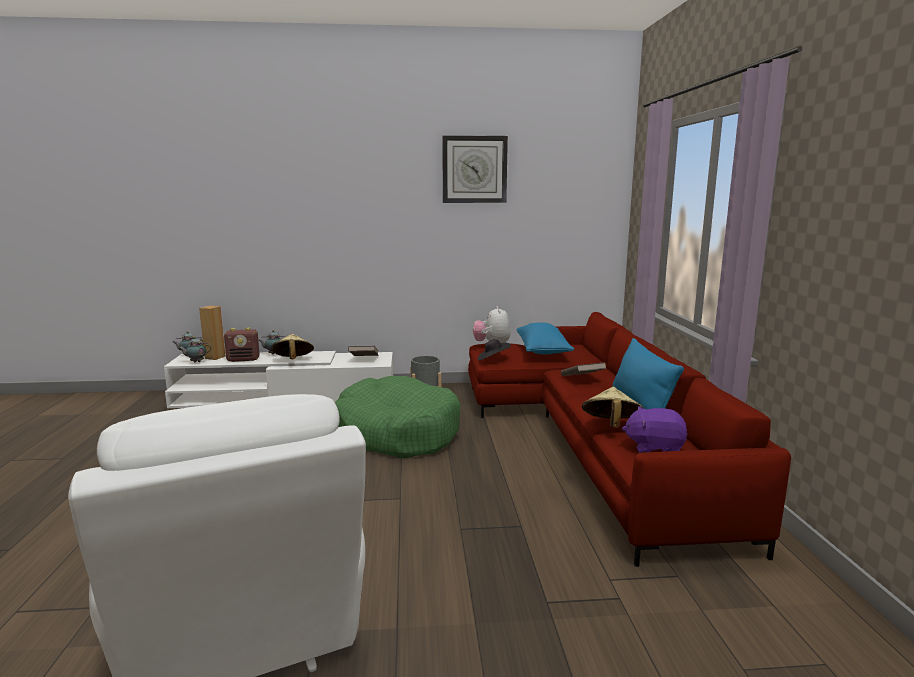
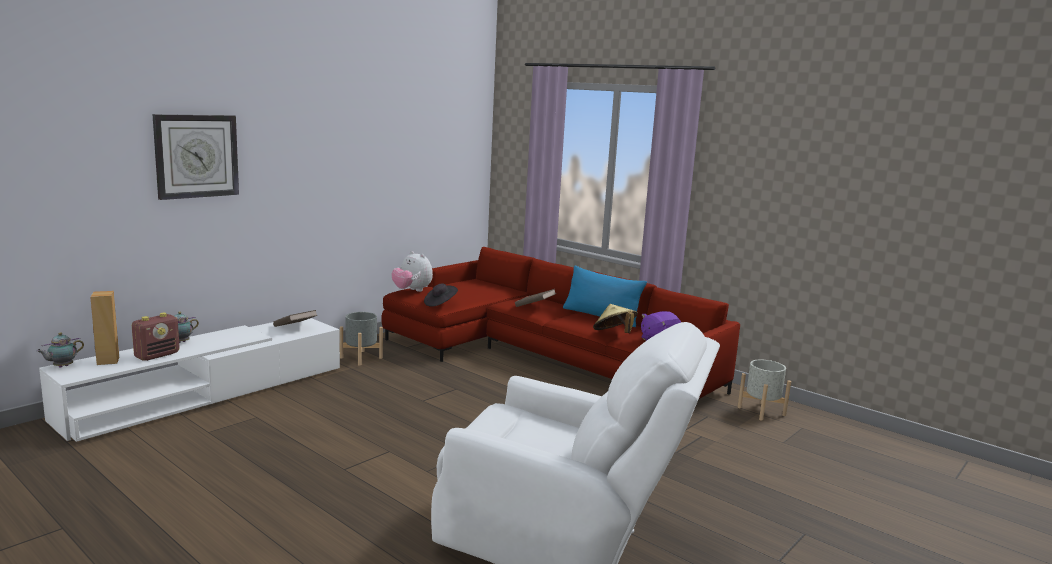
camera: 45 degrees left, 0 degrees up
teapot [179,337,212,362] -> none
beige hat [271,334,314,359] -> none
green dog bed [335,376,461,458] -> none
wall clock [442,135,508,203] -> wall clock moved to [152,114,239,200]
blue pillow [517,322,574,354] -> none
none -> grey planter [738,360,791,421]

